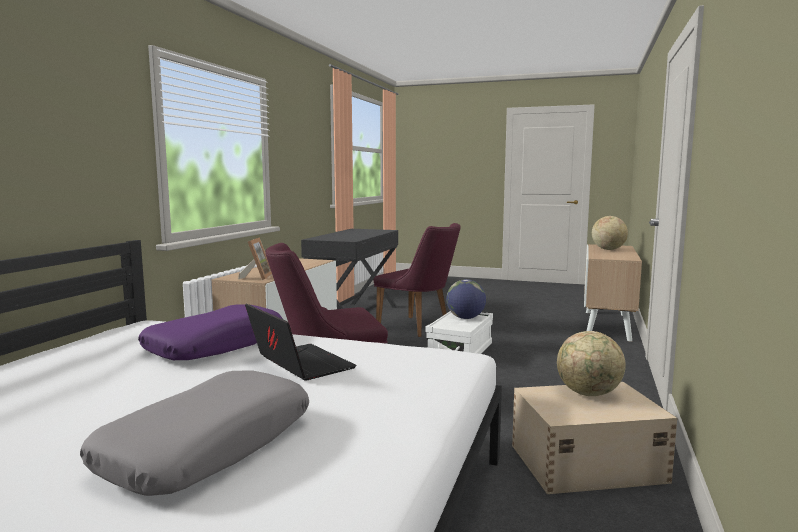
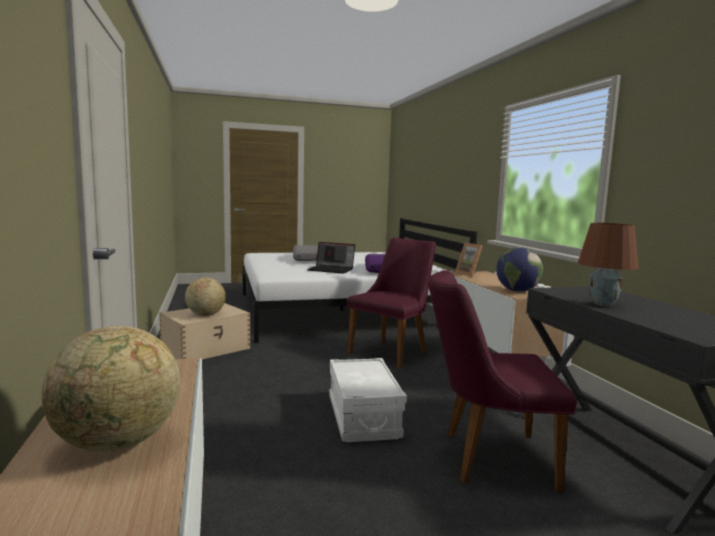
camera: 145 degrees right, 0 degrees up
globe [446,279,486,319] -> globe moved to [496,247,543,292]
none -> brown table lamp [578,223,639,307]

